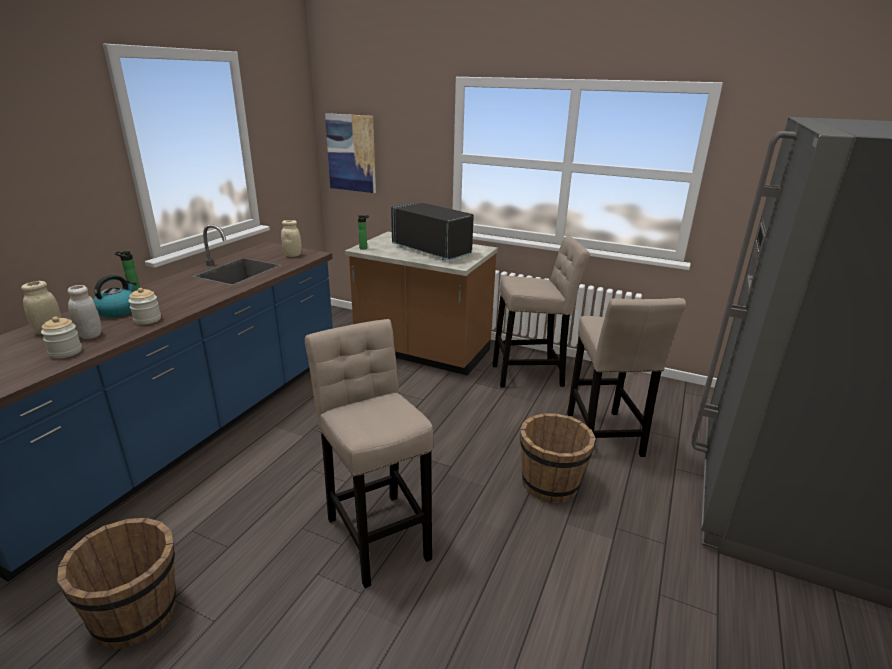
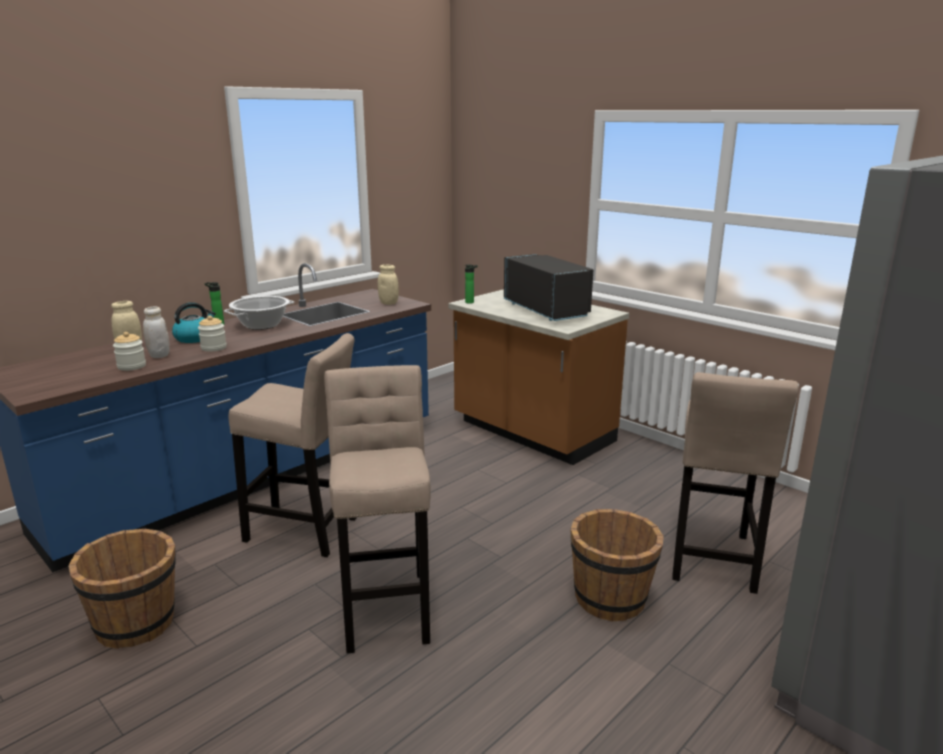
camera: 20 degrees right, 5 degrees down
picture [325,113,376,193] -> none
beige stool [493,236,590,388] -> beige stool moved to [229,333,357,557]
none -> cooking pot [224,296,294,330]

